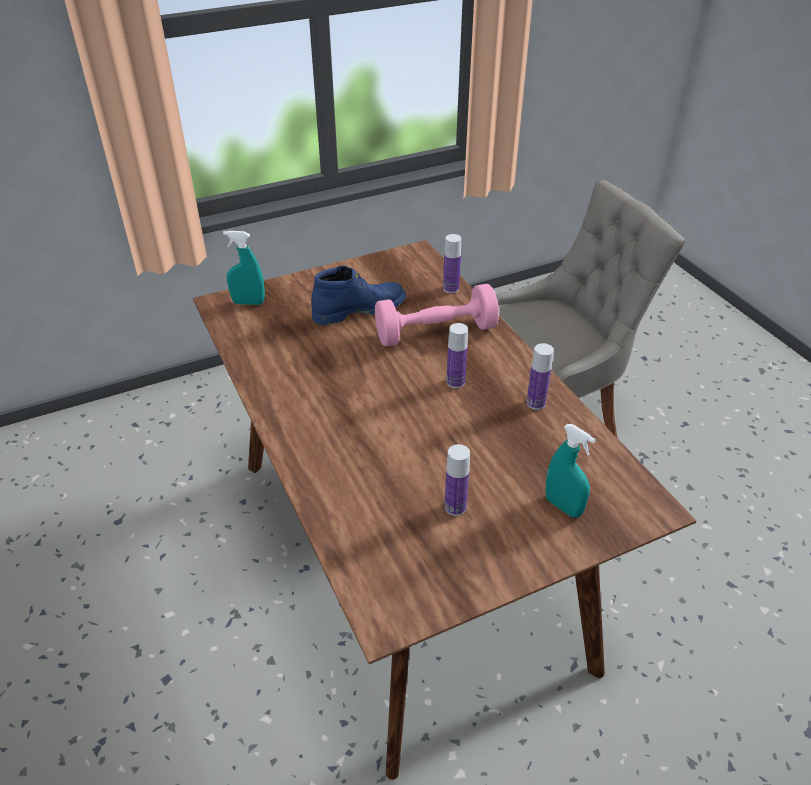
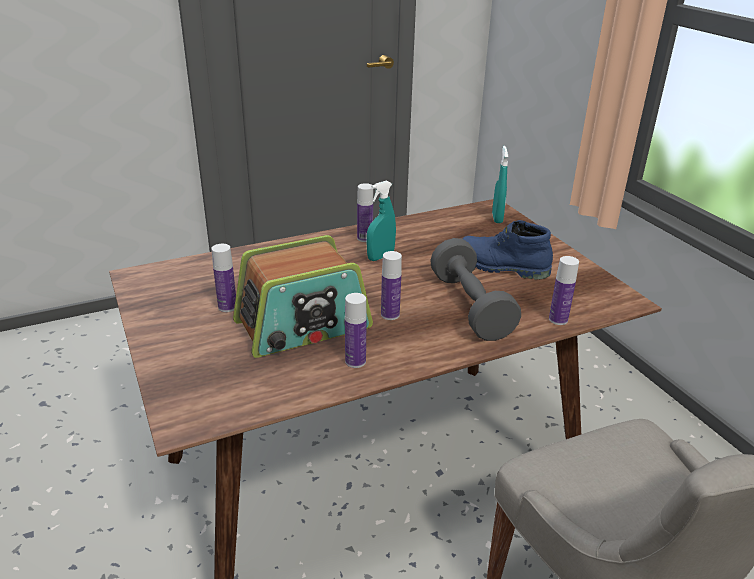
camera: 90 degrees right, 10 degrees down
blue boot [311,266,406,325] -> blue boot turned 135 degrees clockwise [463,220,553,279]
pink dumbbell [375,284,499,346] -> grey dumbbell [430,238,521,341]
turquoise spray bottle [545,424,596,518] -> turquoise spray bottle moved to [367,181,396,261]
none -> radio [233,235,373,358]
none -> bottle [357,183,373,242]

